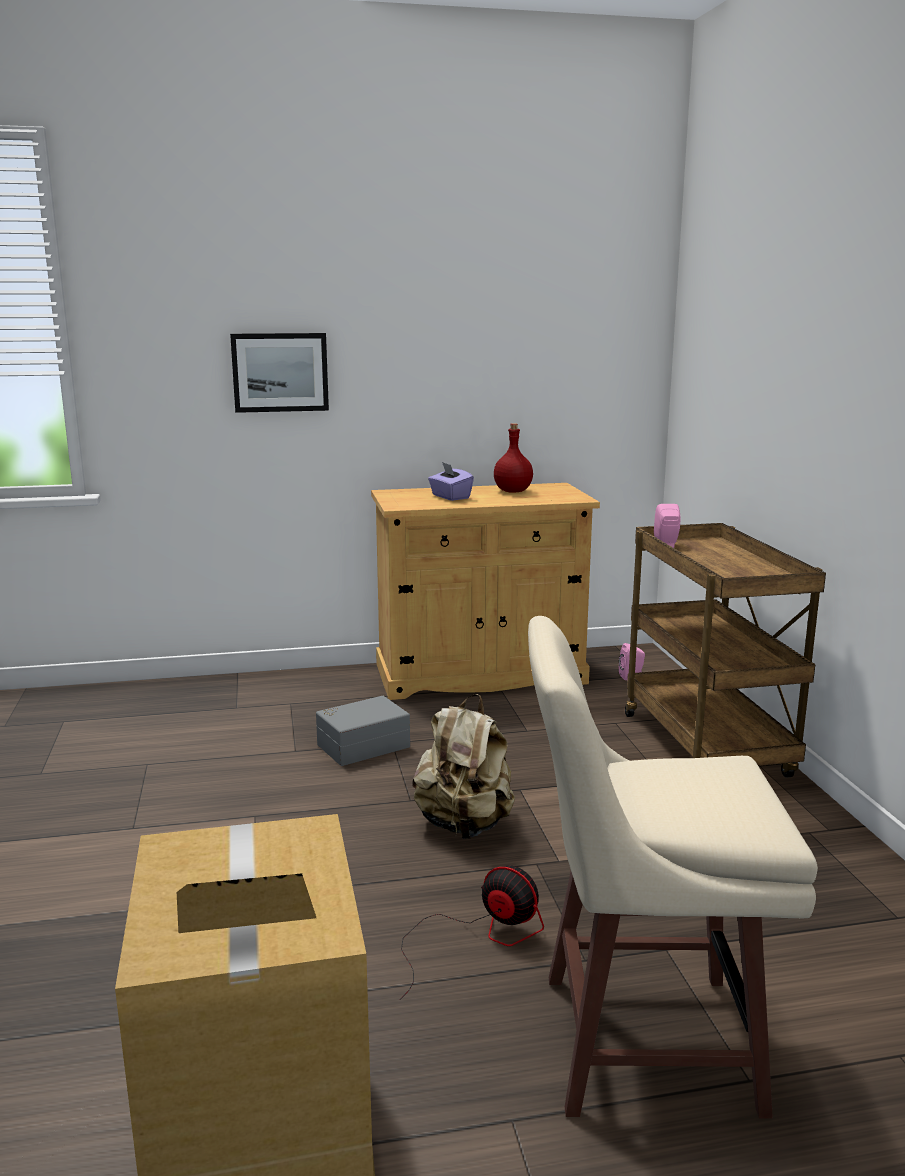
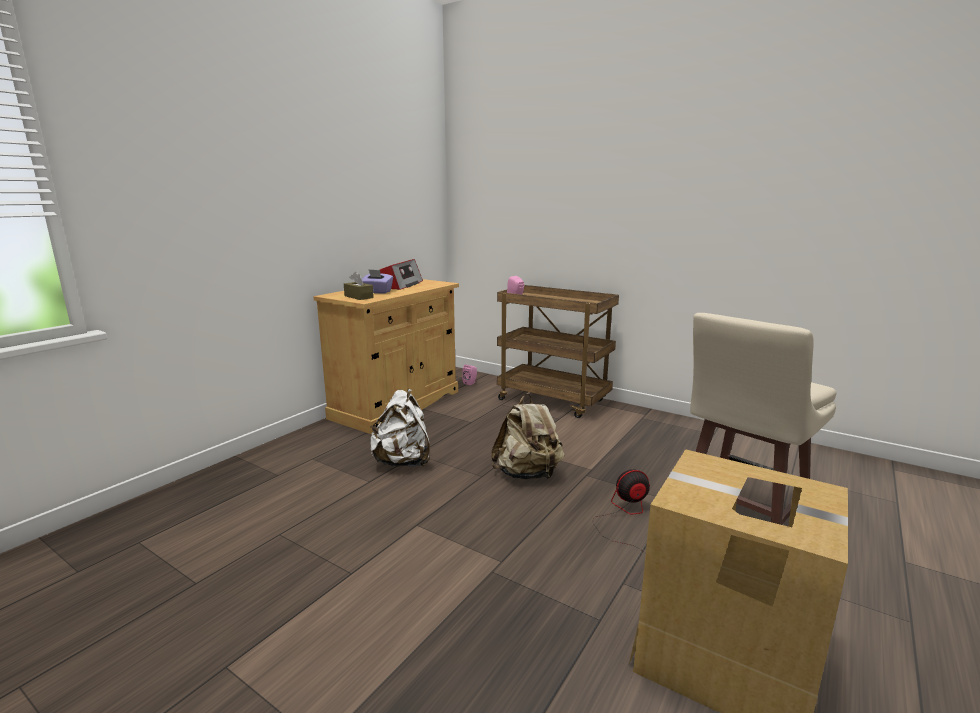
camera: 45 degrees left, 0 degrees up
picture [230,333,329,413] -> none
grey storage box [316,696,410,766] -> white backpack [370,389,430,467]
red bottle [494,423,533,493] -> radio [380,259,423,290]
none -> brown tissue box [344,272,374,300]

